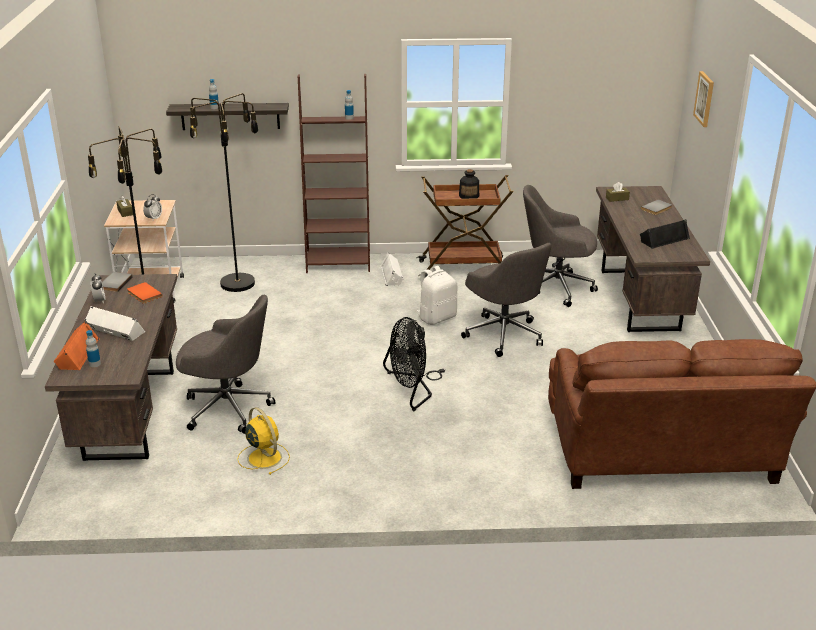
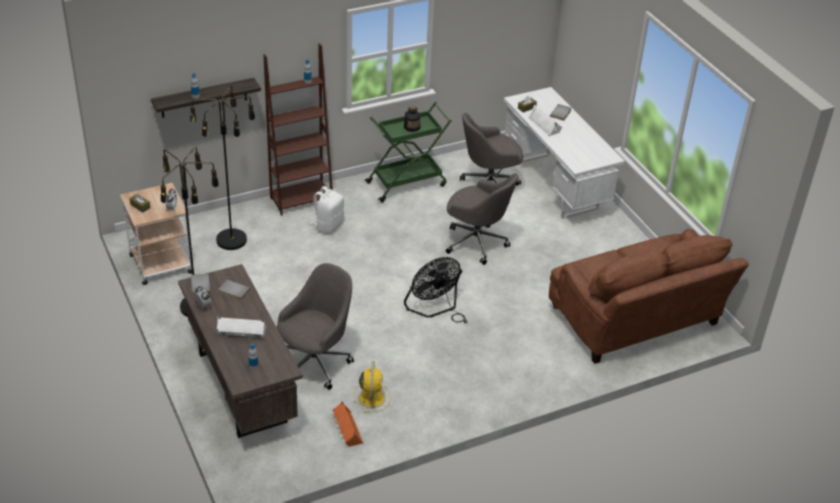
camera: 25 degrees left, 10 degrees up
orange speaker [54,320,99,370] -> orange speaker moved to [333,402,363,447]
orange book [127,282,162,304] -> grey book [218,279,251,300]
grey office chair [176,295,275,434] -> grey office chair turned 45 degrees counterclockwise [277,263,354,390]
yellow fan [237,407,290,475] -> yellow fan turned 60 degrees clockwise [353,361,391,413]
white speaker [380,252,403,286] -> white speaker moved to [528,105,562,136]
black fan [383,317,446,411] -> black fan turned 105 degrees clockwise [404,257,467,324]
brown cart [417,175,514,277] -> green cart [364,102,452,203]
white backpack [417,266,457,325] -> white backpack moved to [310,186,344,234]
brown desk [596,186,710,332] -> white desk [504,87,625,219]
black speaker [640,219,690,249] -> none
picture [693,71,714,127] -> none

